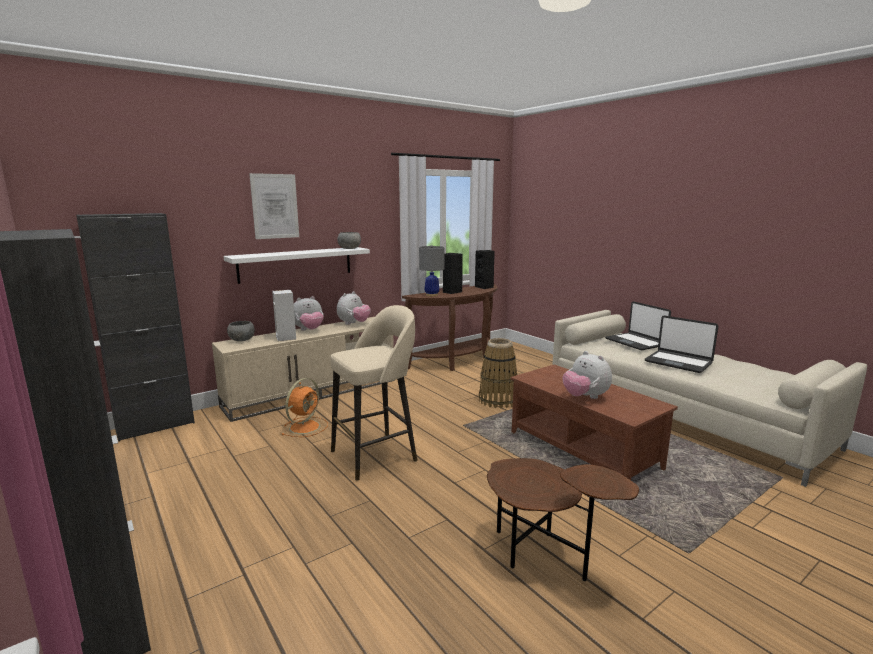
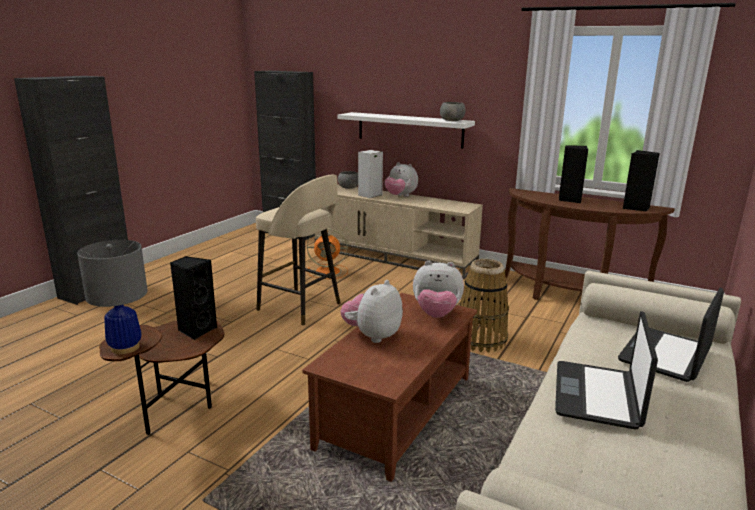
camera: 65 degrees right, 5 degrees up
picture [249,173,299,239] -> none
plush toy [337,291,371,325] -> plush toy moved to [413,261,464,318]
grey table lamp [419,245,445,296] -> grey table lamp moved to [77,240,148,354]
none -> black speaker [170,256,217,340]

